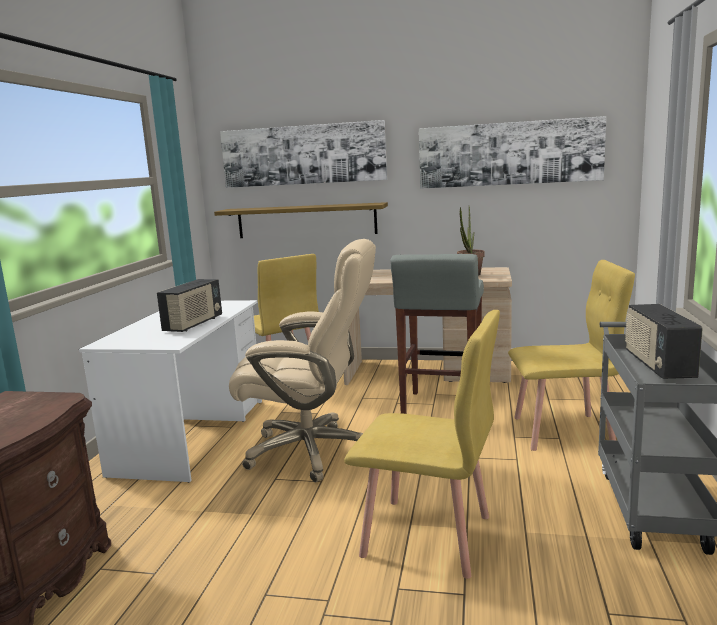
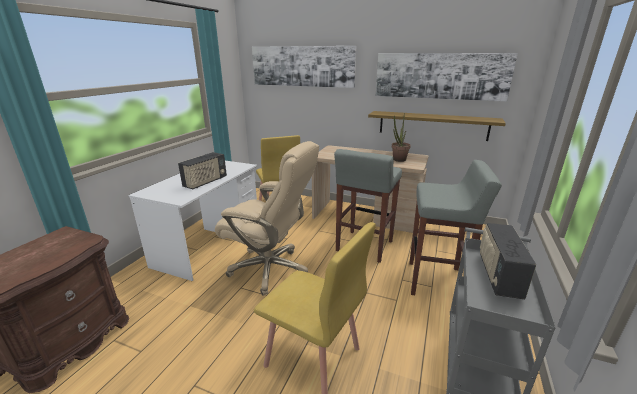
camera: 10 degrees right, 10 degrees up
shelf [214,202,388,238] -> shelf moved to [368,111,506,141]
yellow chair [508,260,635,451] -> grey stool [409,160,502,295]

